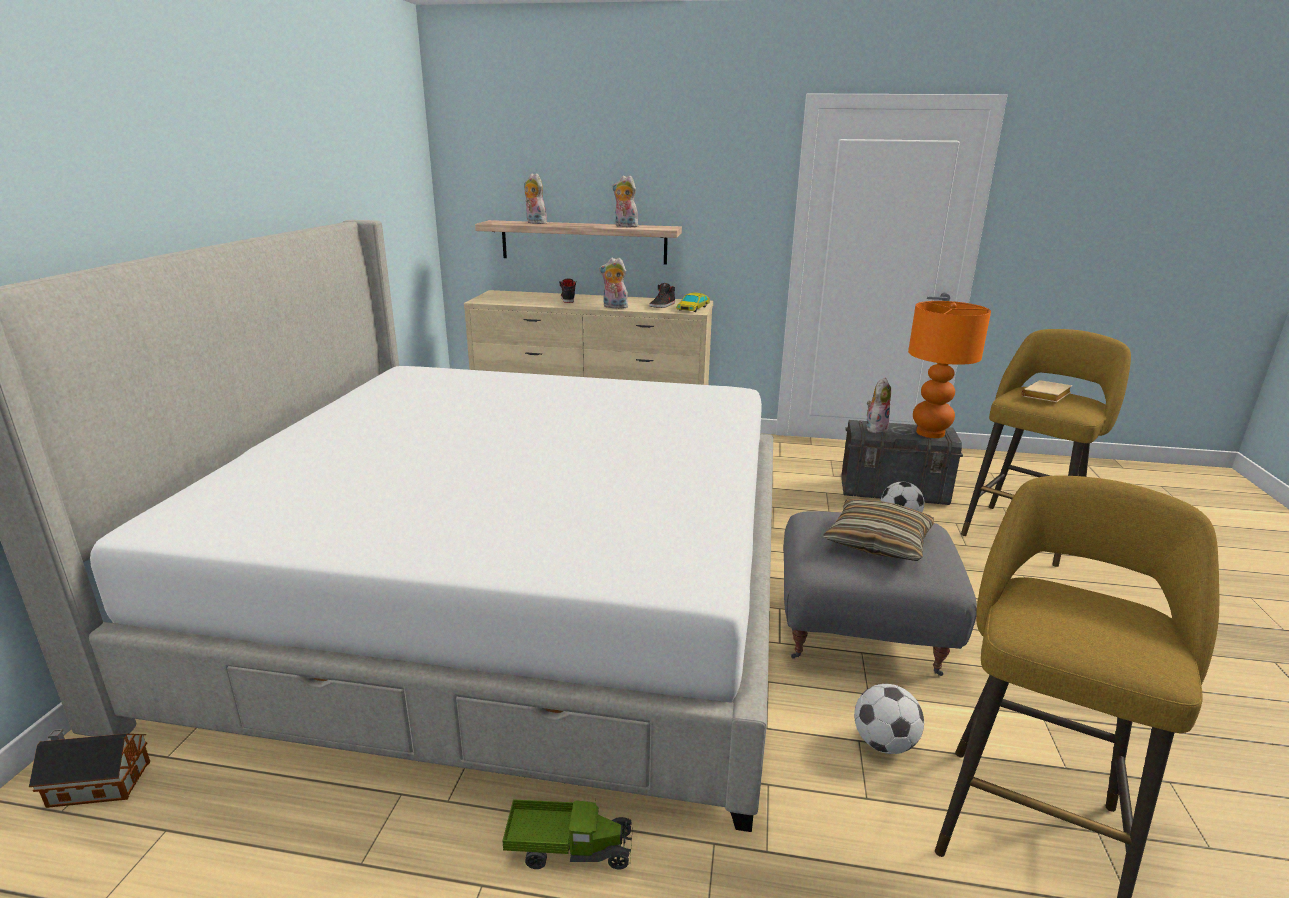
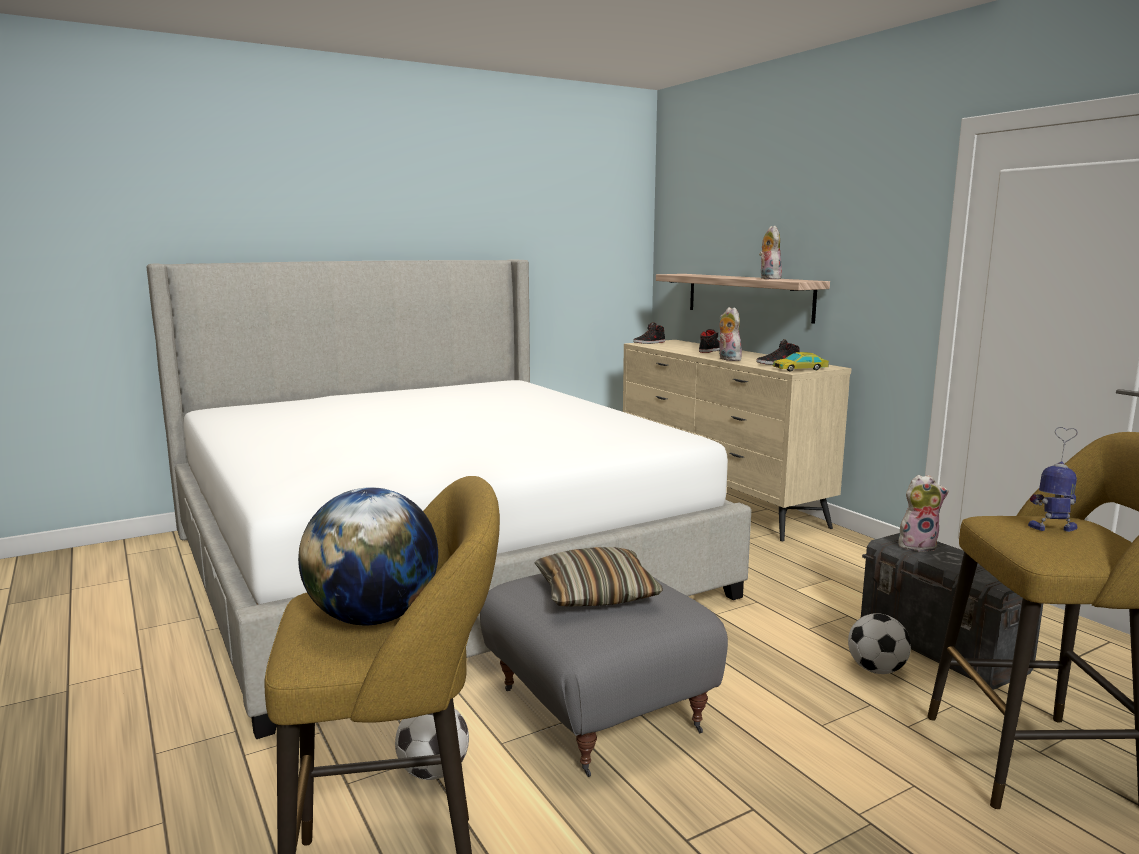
camera: 50 degrees right, 10 degrees down
toy house [29,729,150,808] -> none
toy truck [502,799,633,869] -> none
plush toy [524,173,547,224] -> none
orange table lamp [908,301,991,438] -> none
beige book [1022,380,1072,402] -> toy robot [1028,427,1078,532]
none -> globe [298,487,438,625]
none -> black shoe [633,322,665,344]

